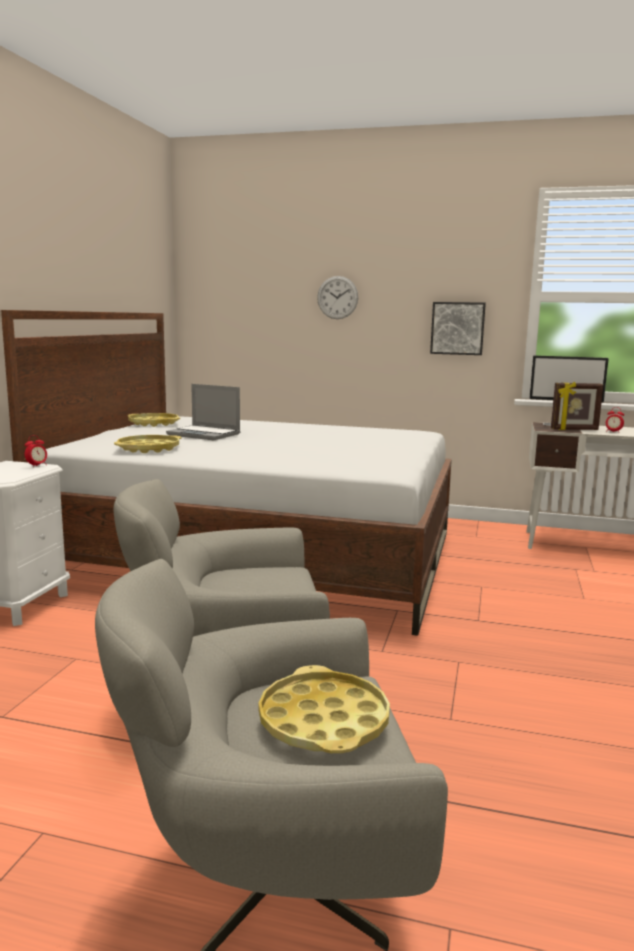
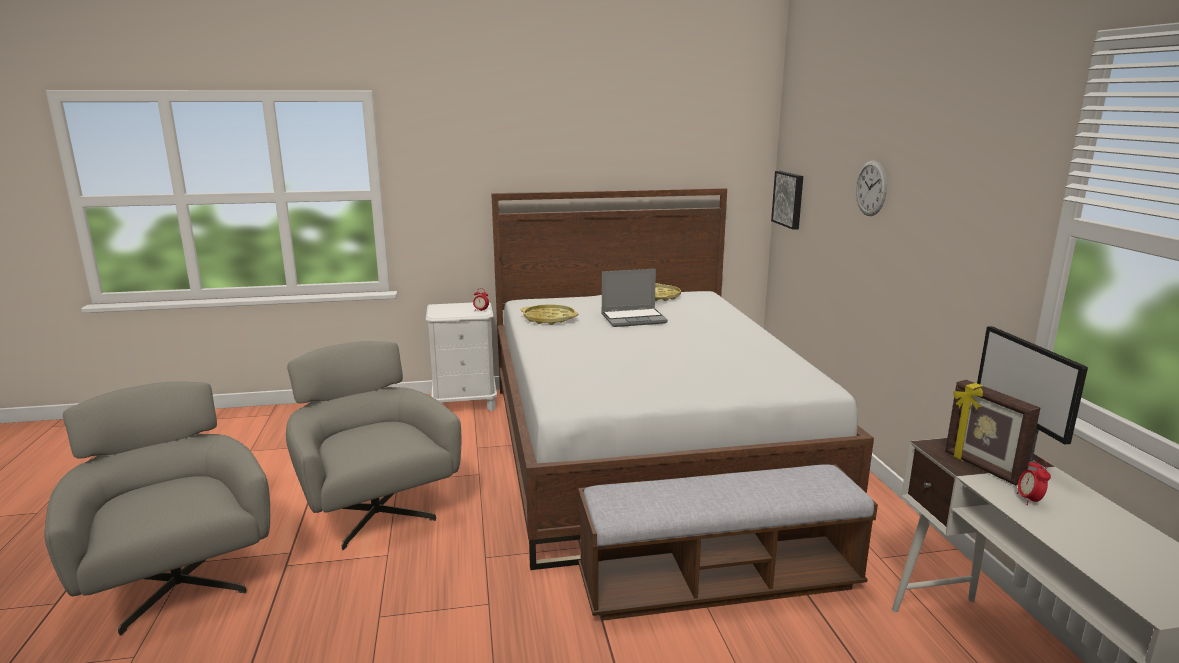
camera: 65 degrees right, 5 degrees up
laptop [166,384,240,440] -> laptop turned 105 degrees counterclockwise [601,269,668,327]
yellow tray [259,665,390,753] -> none
picture [430,302,486,355] -> picture moved to [771,171,803,230]
none -> bench [578,464,878,621]

